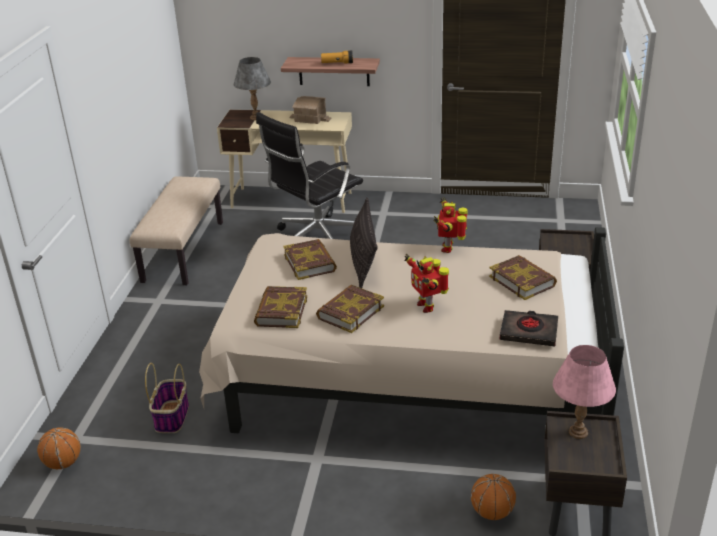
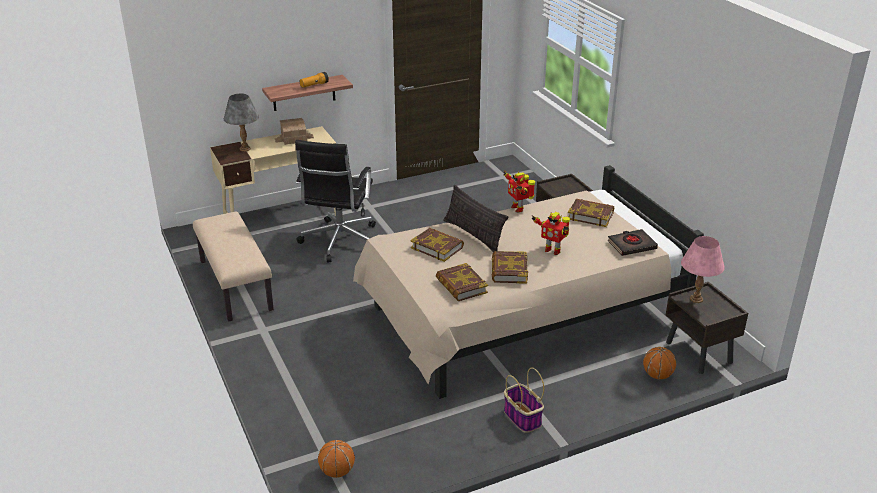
camera: 35 degrees left, 0 degrees up
basket [145,363,189,433] -> basket moved to [504,367,544,433]

